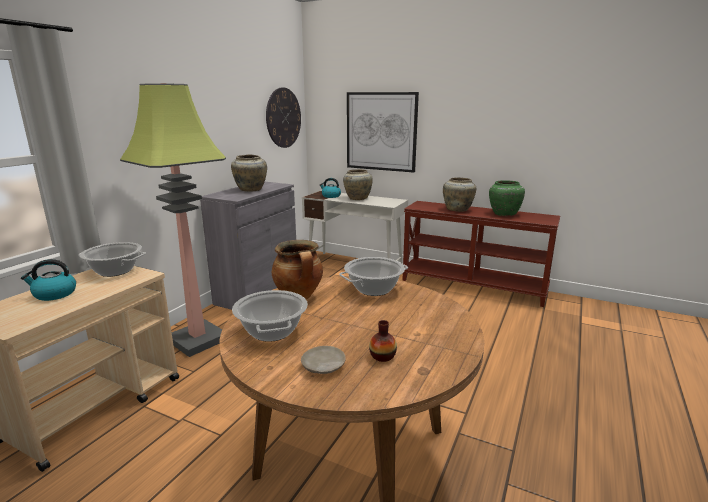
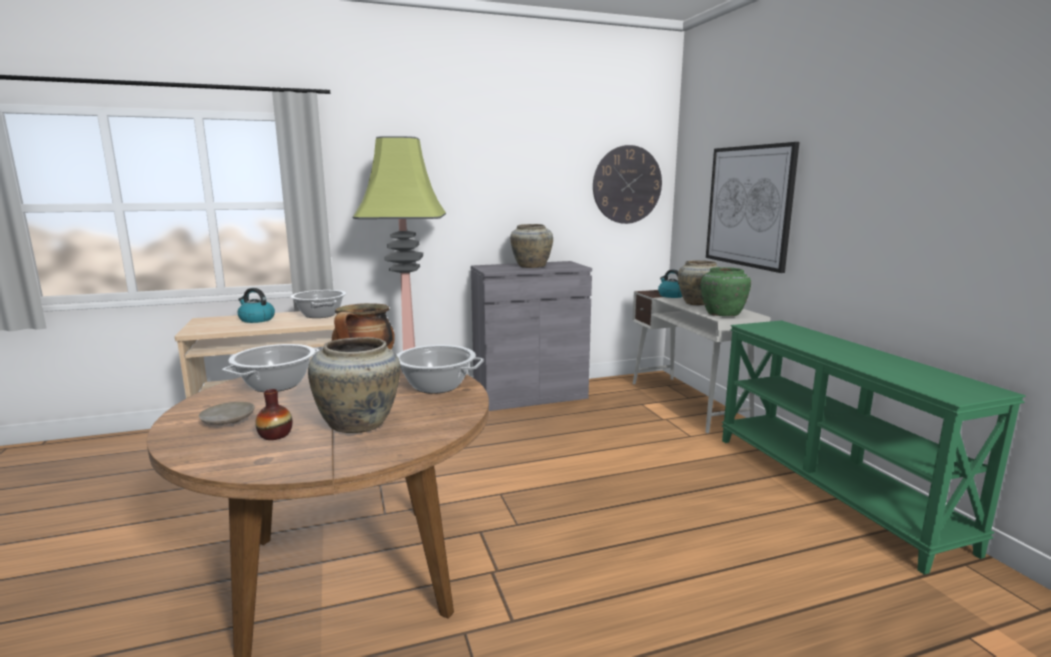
camera: 45 degrees right, 5 degrees down
brown console table [402,201,560,307] -> green console table [722,320,1026,575]
beige vase [443,177,476,212] -> beige vase moved to [308,337,400,433]
green vase [489,180,525,216] -> green vase moved to [701,267,751,316]

